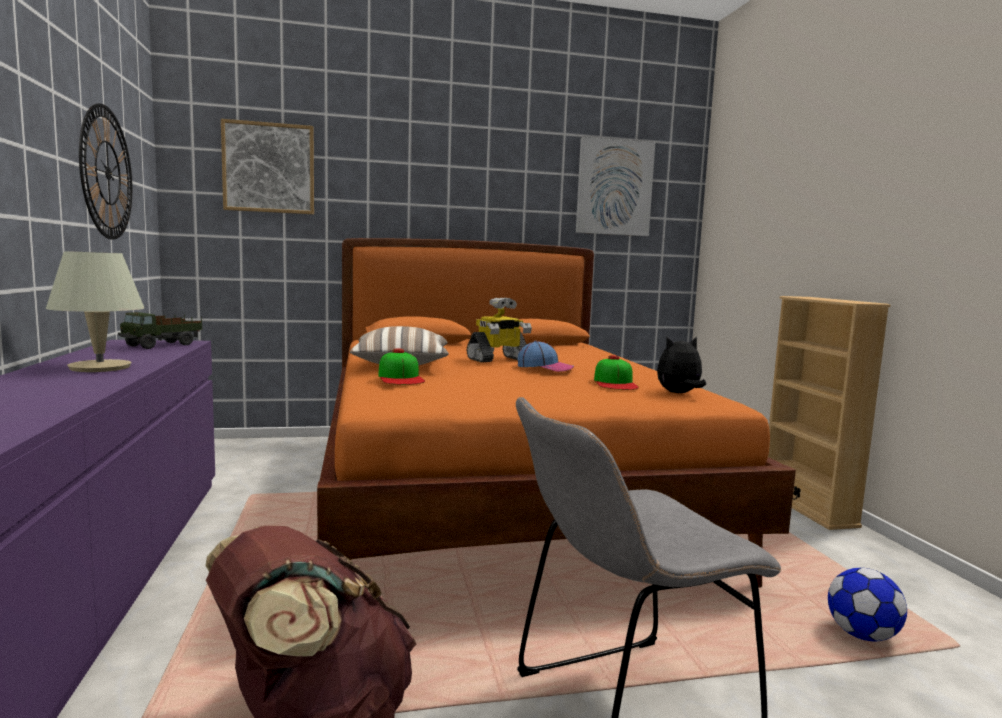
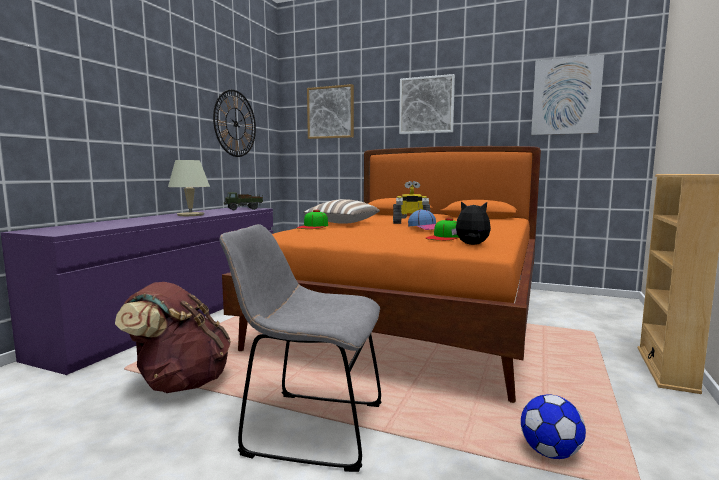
camera: 35 degrees right, 0 degrees up
none -> picture [399,74,455,134]

